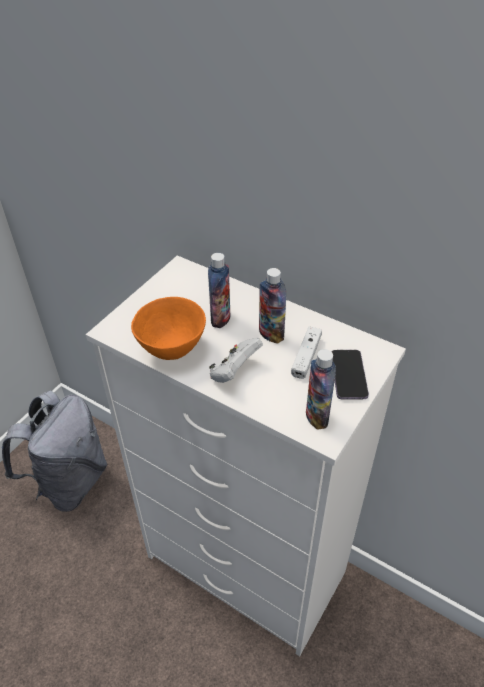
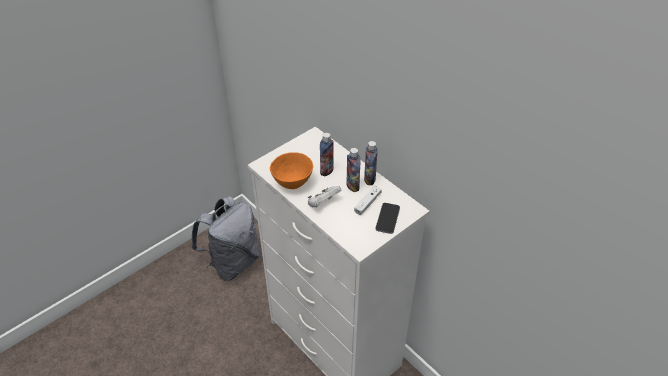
camera: 15 degrees right, 0 degrees up
bottle [306,349,336,430] -> bottle moved to [364,141,378,185]

